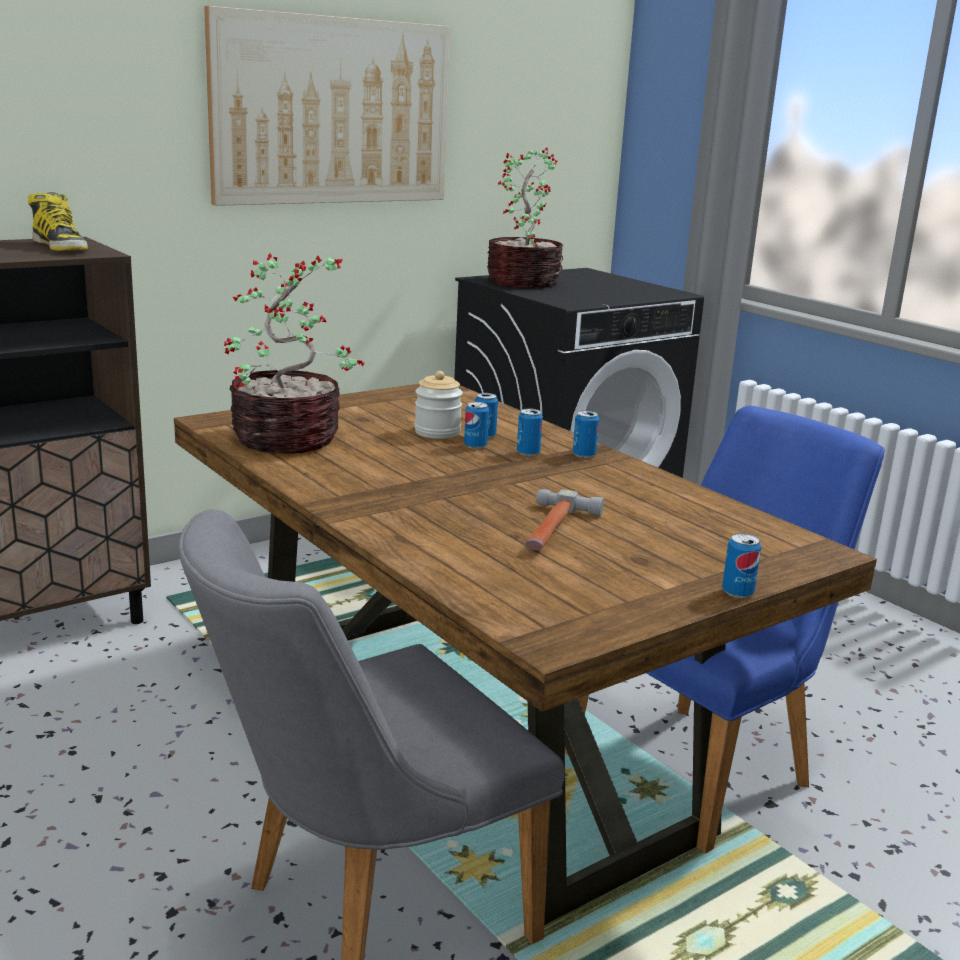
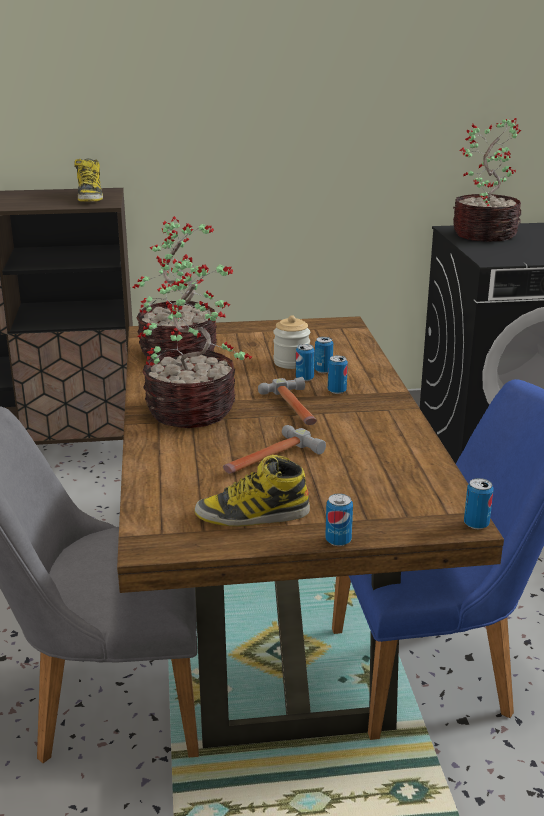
camera: 30 degrees right, 5 degrees up
picture [204,6,450,206] -> none
can [573,410,599,458] -> can moved to [464,478,494,529]
none -> potted plant [138,254,253,428]
none -> boot [194,455,310,526]
none -> hammer [258,377,317,425]

